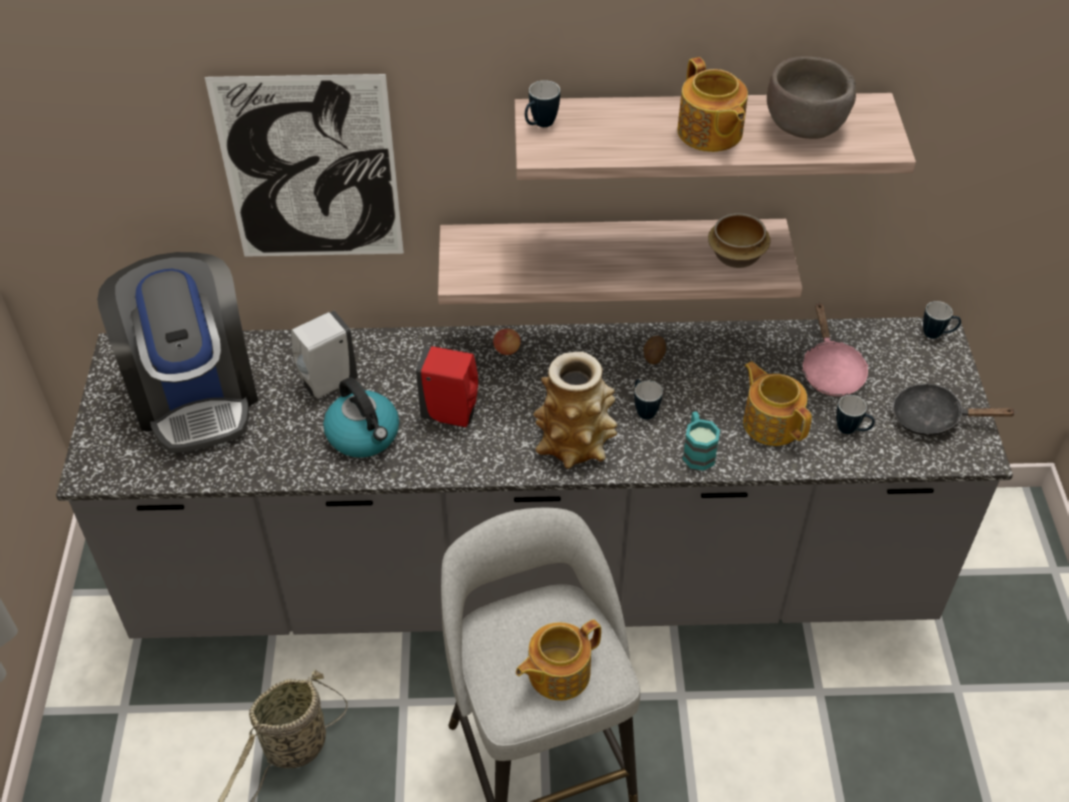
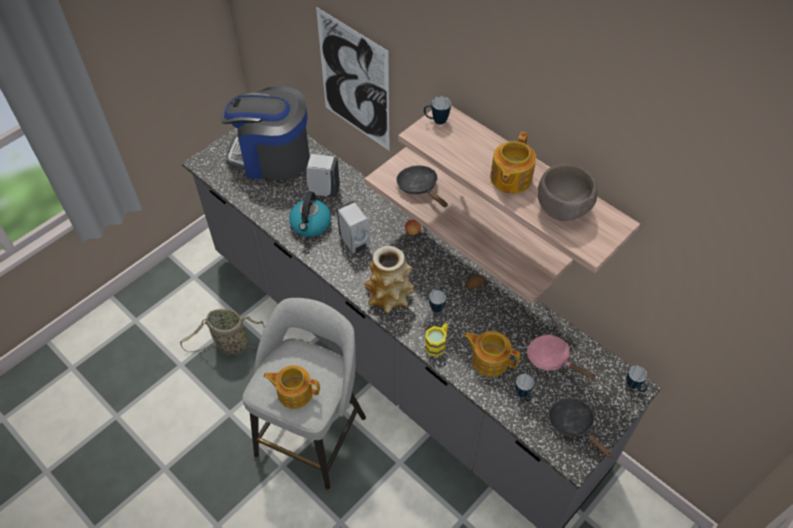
camera: 45 degrees right, 5 degrees up
coffee machine [97,252,258,453] -> coffee machine turned 75 degrees clockwise [220,87,310,180]
red soap dispenser [416,346,478,427] -> white soap dispenser [337,201,370,253]
turquoise mug [682,412,720,471] -> yellow mug [425,323,448,357]
bowl [708,213,771,268] -> none
teapot [743,361,812,446] -> teapot turned 75 degrees counterclockwise [464,331,520,377]
pink frying pan [802,302,868,396] -> pink frying pan turned 90 degrees clockwise [527,335,596,380]
none -> black frying pan [396,165,448,208]

